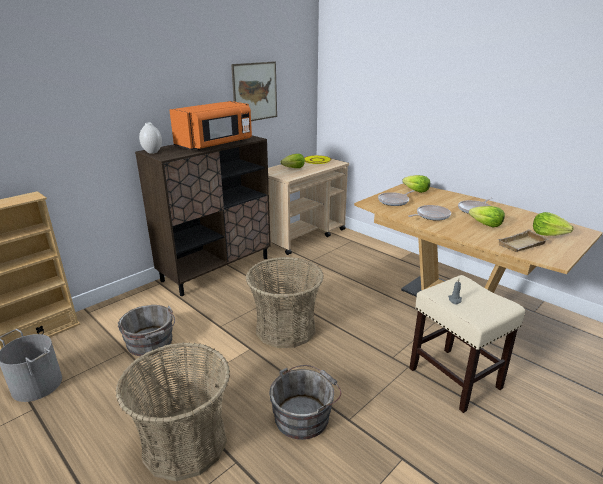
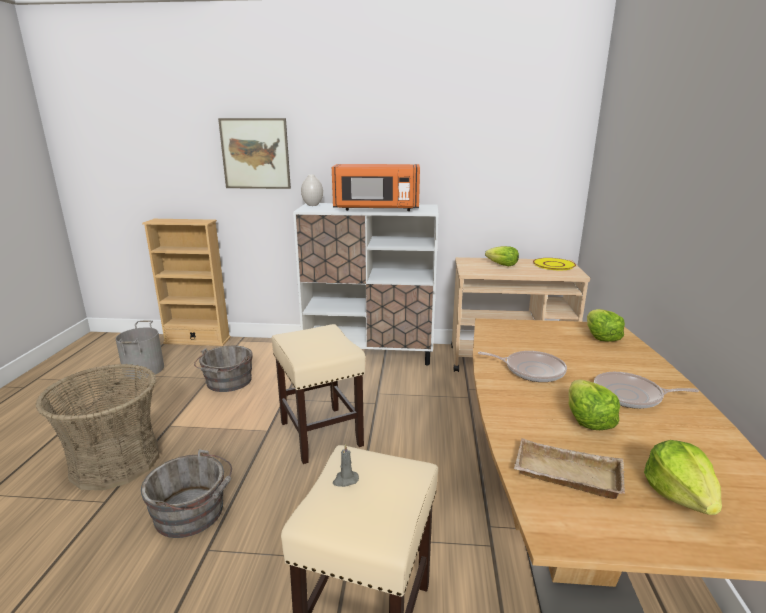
camera: 50 degrees right, 5 degrees down
brown cabinet [135,136,271,296] -> white cabinet [293,203,439,365]
picture [231,61,277,121] -> picture moved to [218,118,291,189]
basket [246,257,324,348] -> beige stool [271,324,365,464]
frying pan [378,190,415,206] -> none

